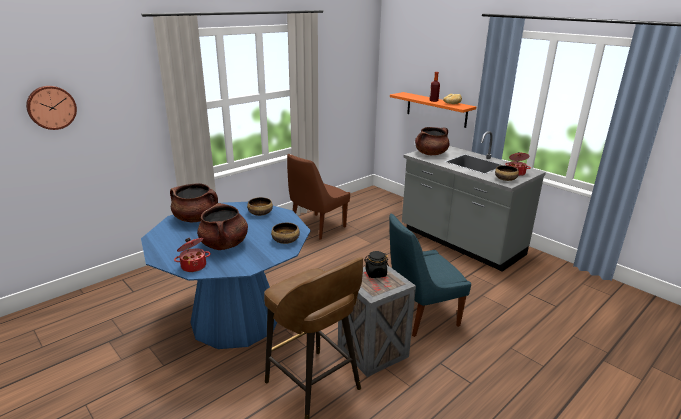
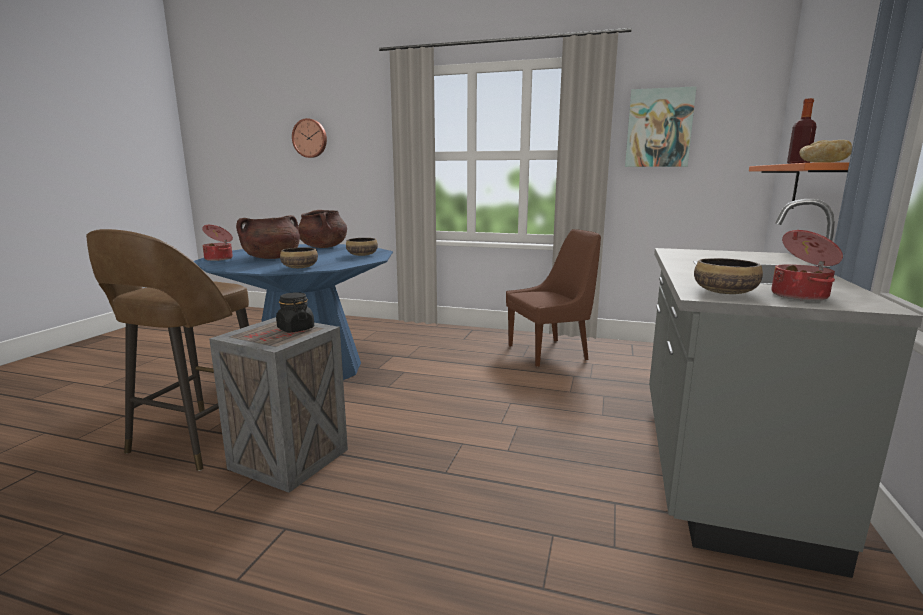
camera: 60 degrees right, 10 degrees down
brown chair [287,154,350,240] -> brown chair turned 150 degrees clockwise [506,229,601,367]
blue chair [389,213,471,337] -> none
brown cooking pot [415,127,450,155] -> none
none -> picture [625,86,697,167]

